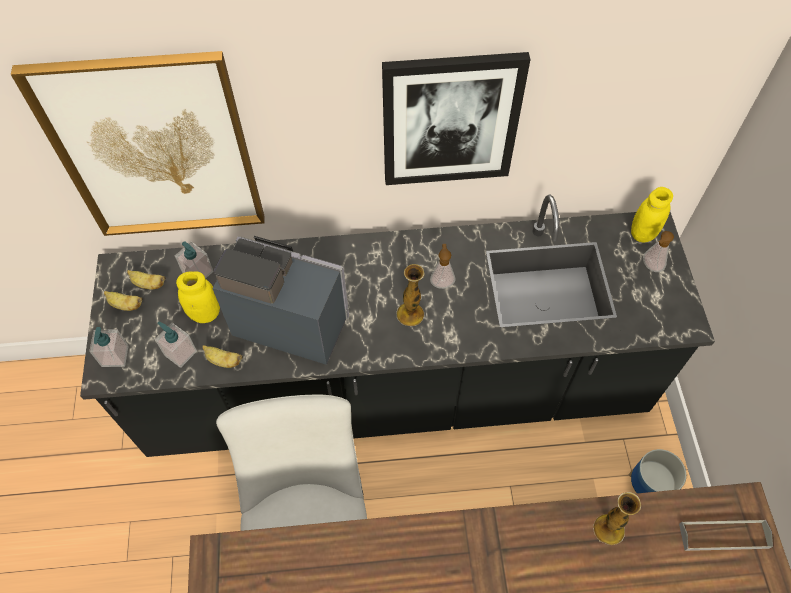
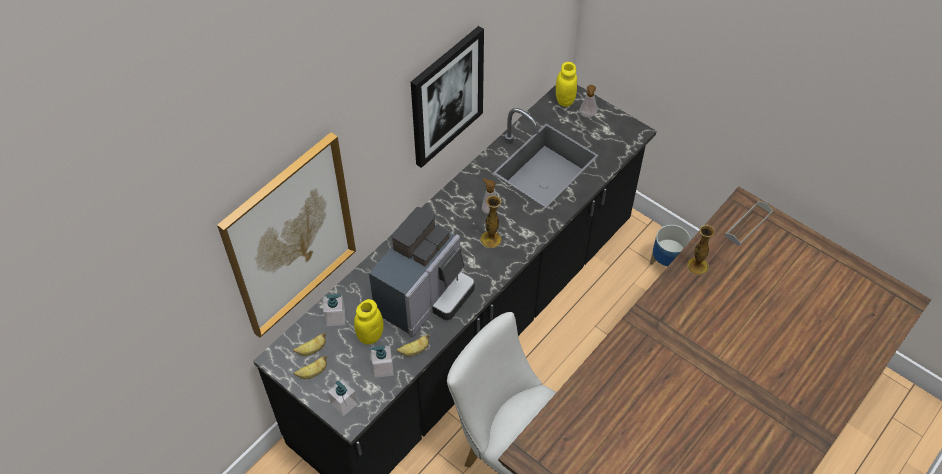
camera: 45 degrees left, 5 degrees down
coffee machine [212,236,349,365] -> coffee machine turned 150 degrees clockwise [369,207,475,337]

